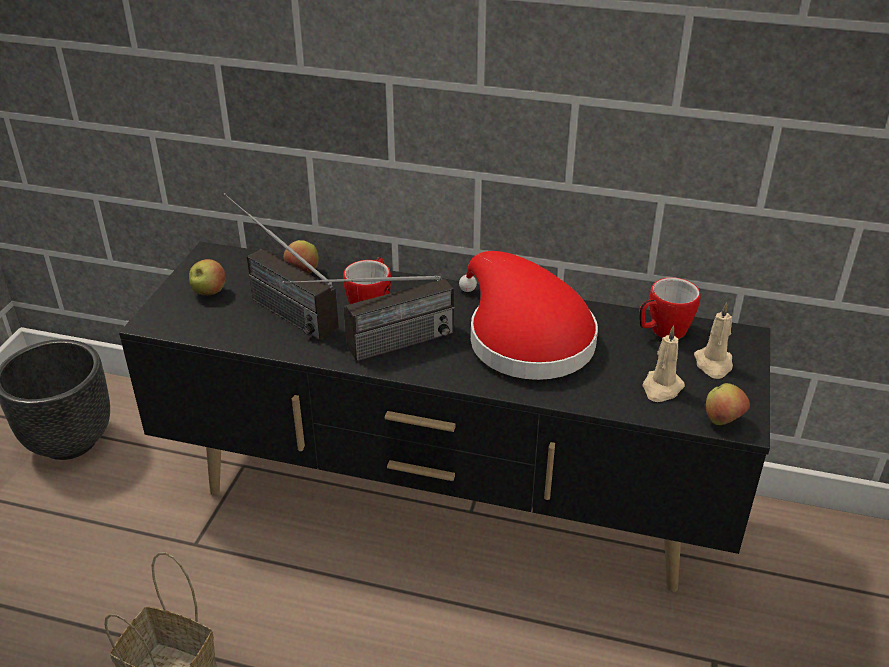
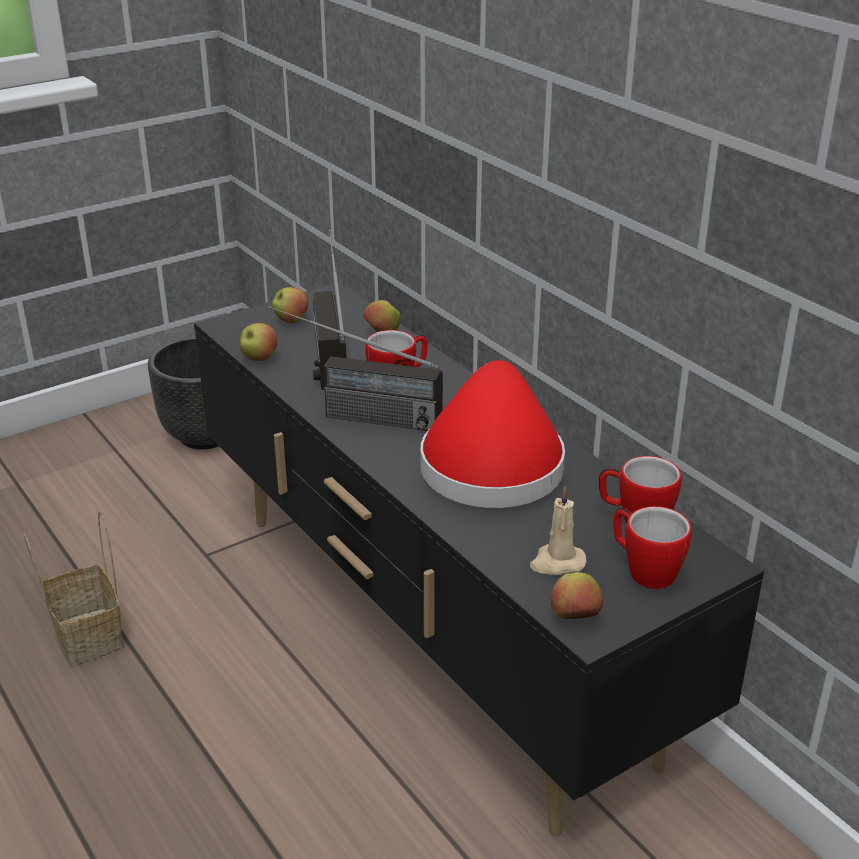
camera: 40 degrees right, 5 degrees down
beige candle [694,302,733,379] -> mug [614,506,692,589]
none -> apple [240,323,277,361]

